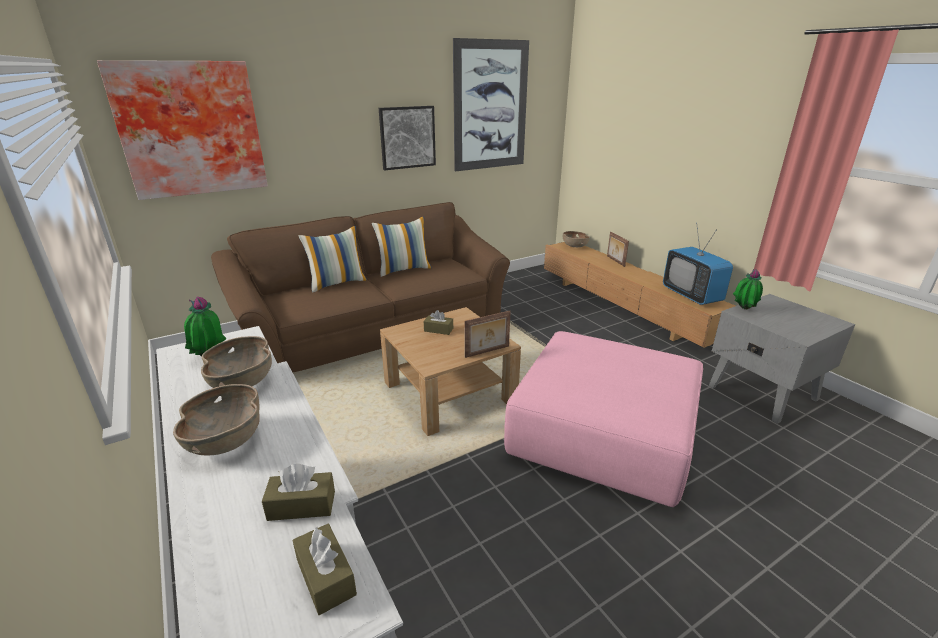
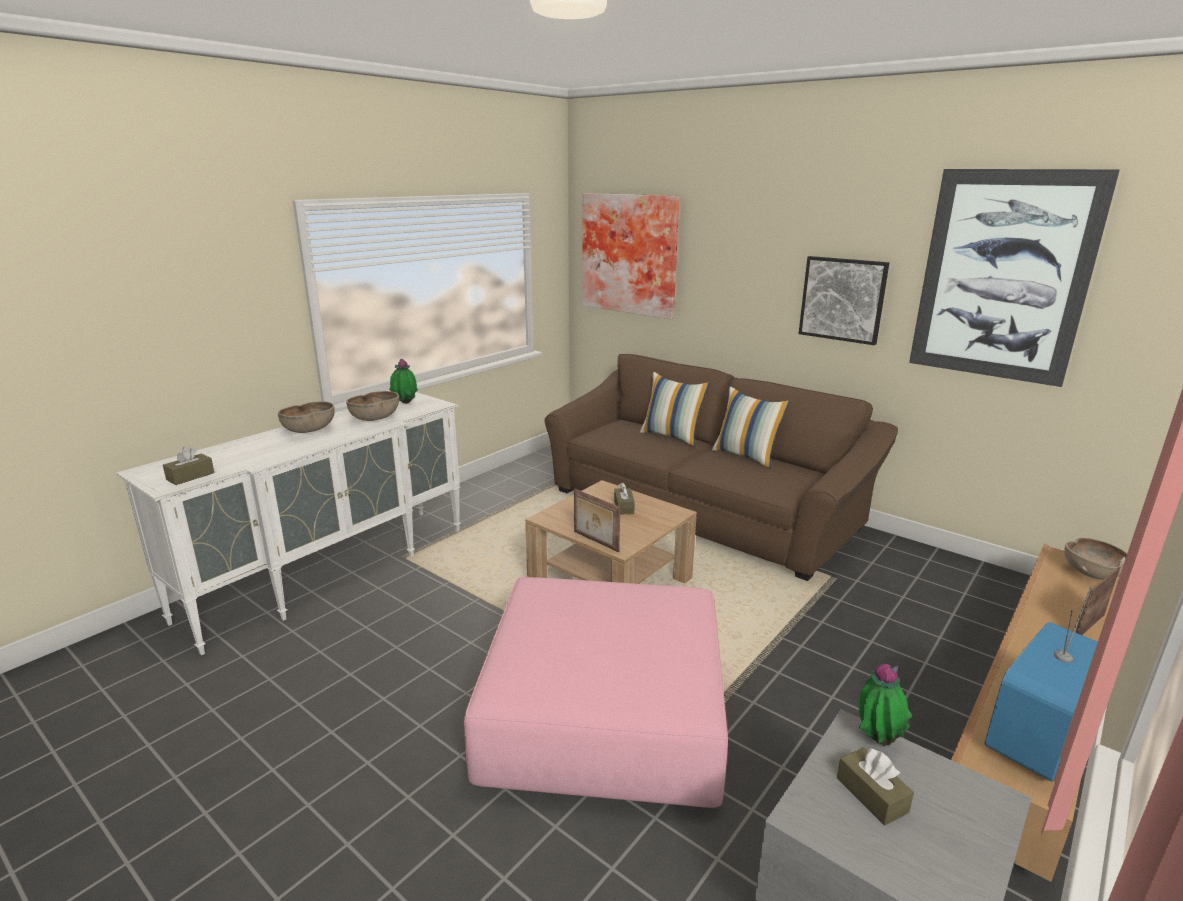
camera: 70 degrees right, 5 degrees down
brown tissue box [262,464,335,521] -> brown tissue box moved to [837,747,914,825]

